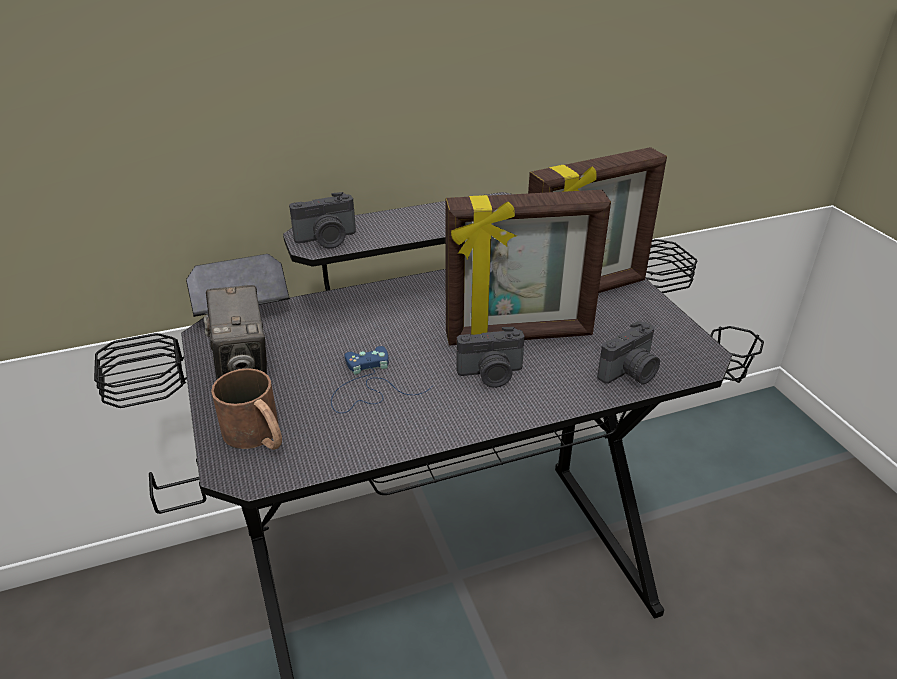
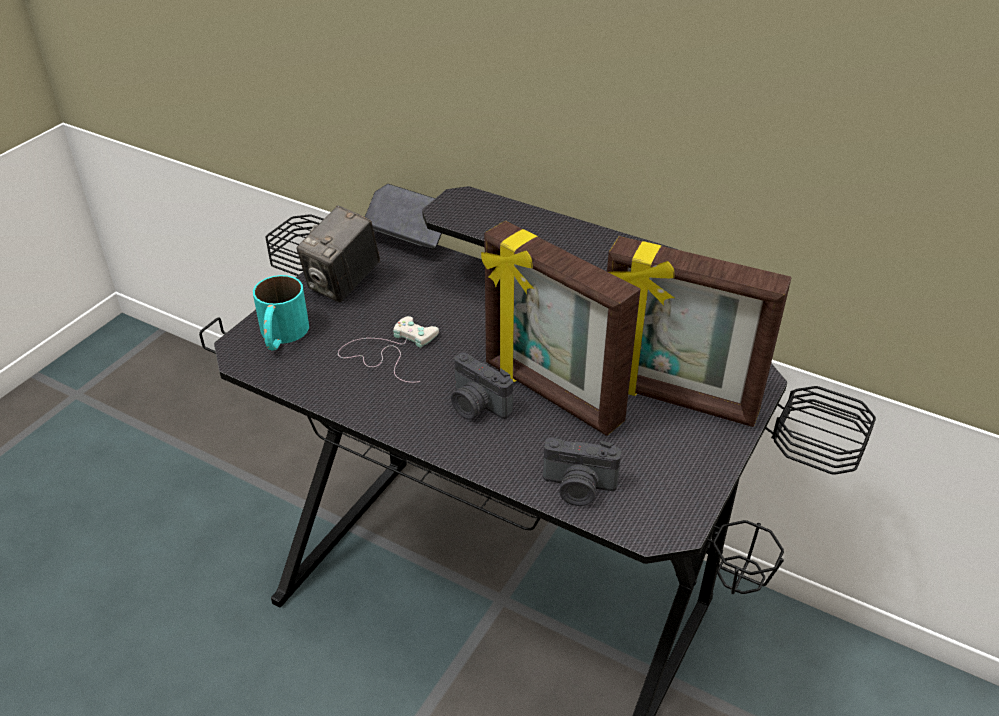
camera: 50 degrees right, 5 degrees up
brown mug [211,368,282,450] -> turquoise mug [253,275,309,351]
camera [289,192,356,249] -> none
blue game controller [331,346,433,413] -> white game controller [338,316,439,383]

